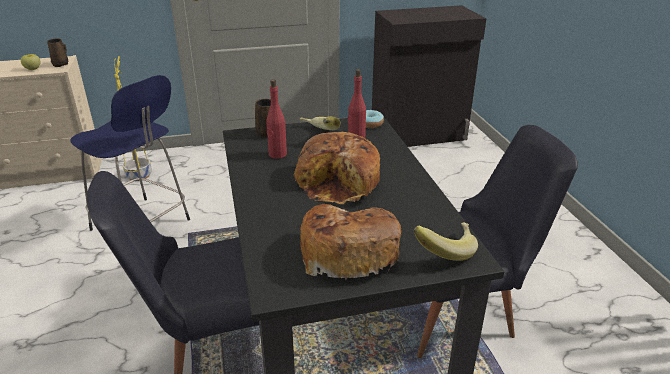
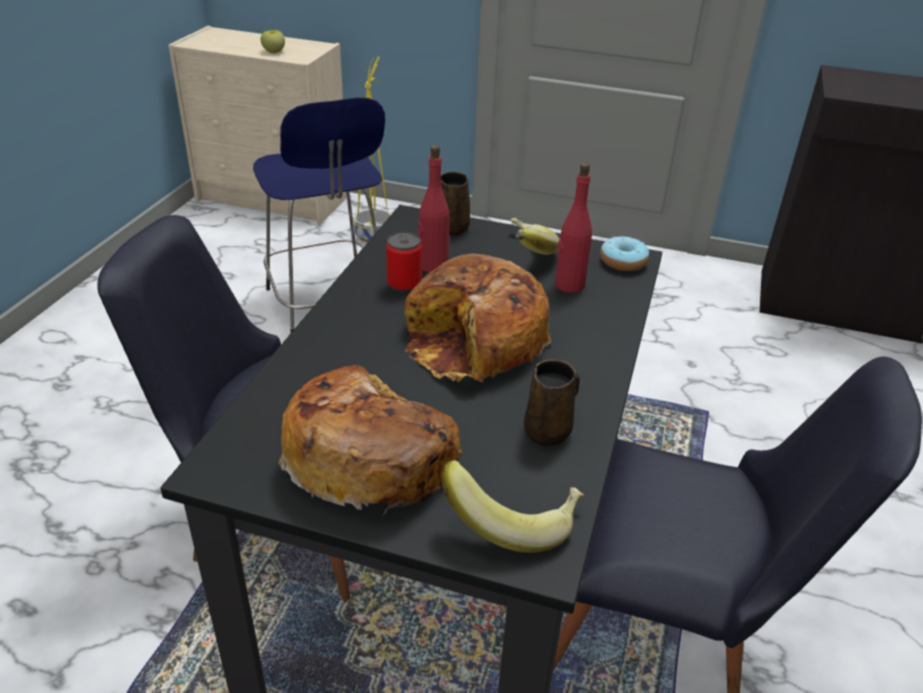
camera: 30 degrees right, 5 degrees up
brown mug [47,38,68,67] -> brown mug moved to [524,359,580,446]
none -> can [386,232,422,293]

